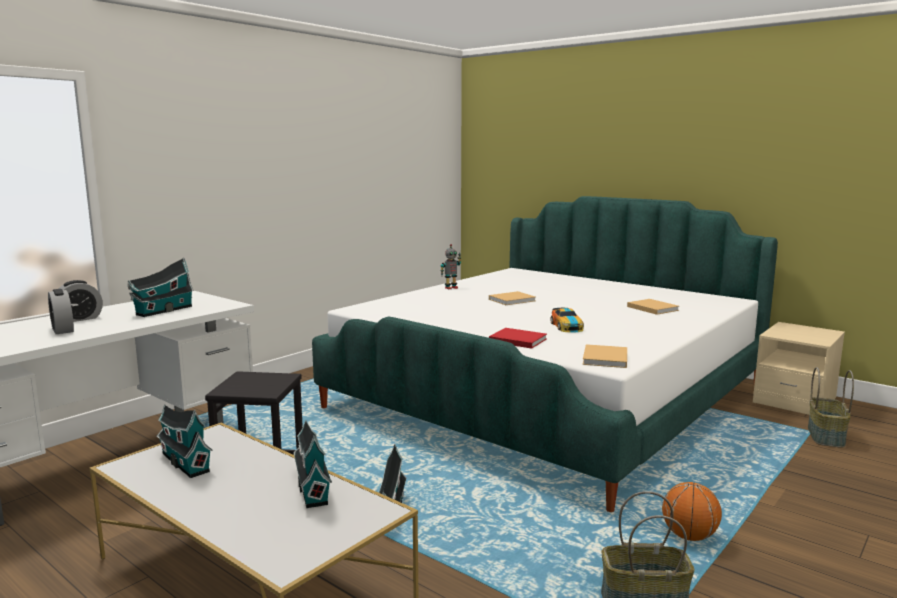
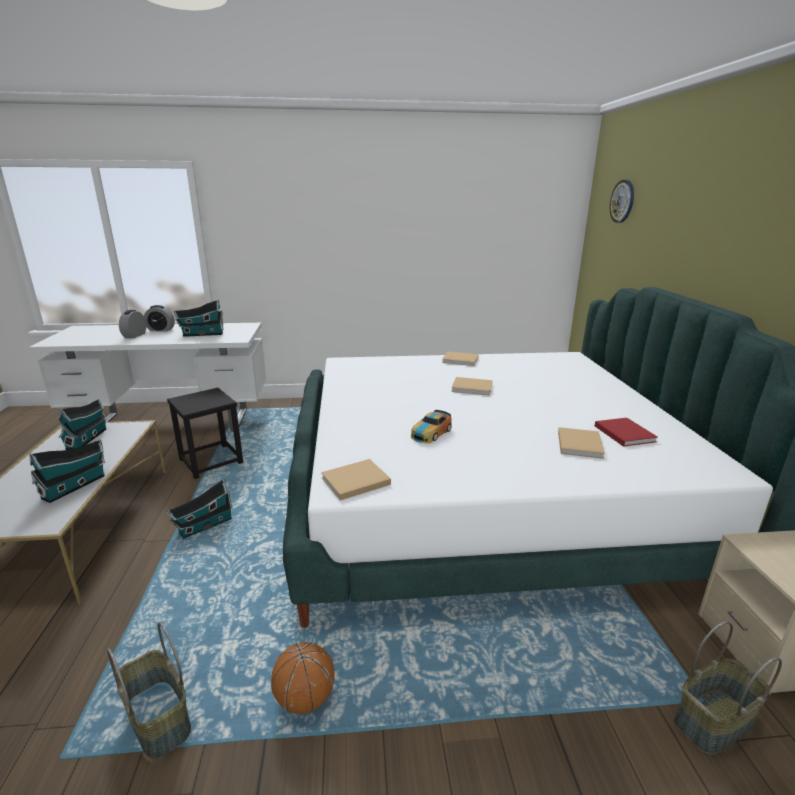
camera: 45 degrees right, 10 degrees up
toy robot [440,244,461,289] -> beige book [442,351,478,366]
red book [489,328,547,349] -> red book moved to [595,418,658,447]
none -> wall clock [610,180,634,223]

